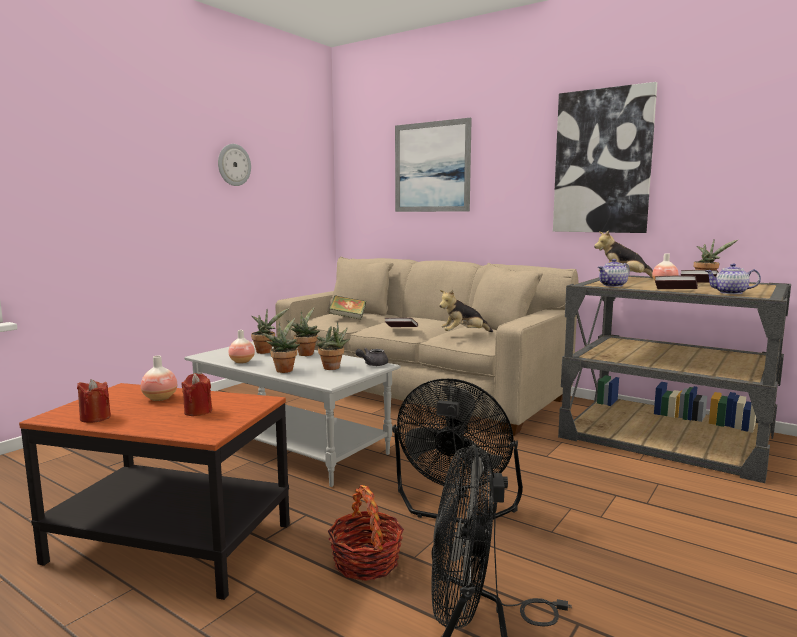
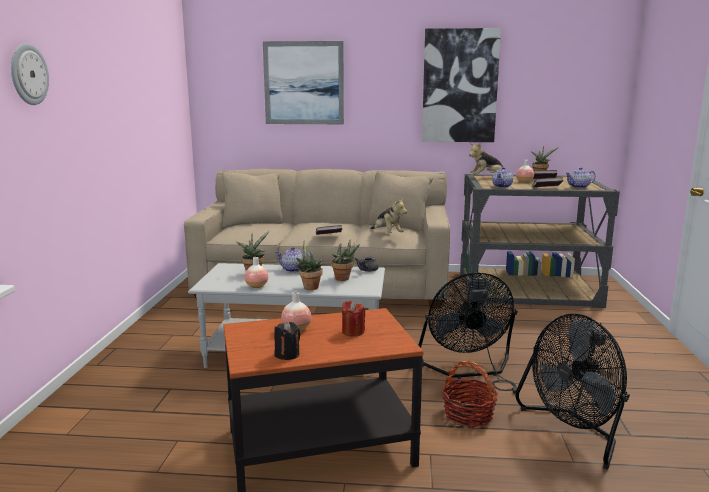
camera: 30 degrees left, 5 degrees up
red candle [77,379,111,423] -> black candle [274,322,301,360]
wall clock [218,144,251,186] -> wall clock moved to [11,43,49,105]
potted plant [286,308,320,356] -> teapot [275,247,311,272]
book [329,295,366,320] -> none
plush toy [439,290,493,332] -> plush toy turned 75 degrees counterclockwise [370,197,407,233]

